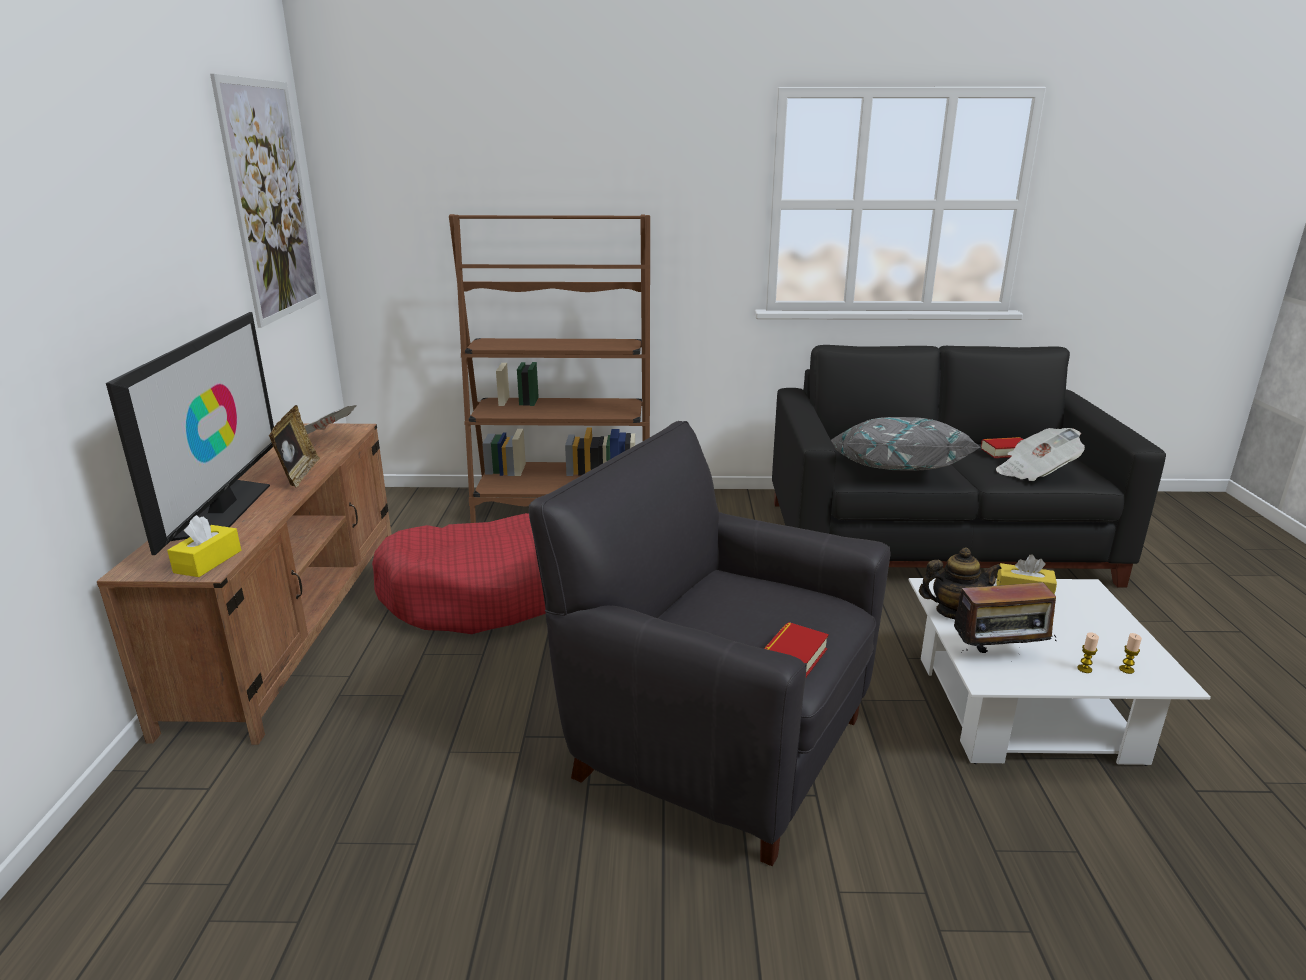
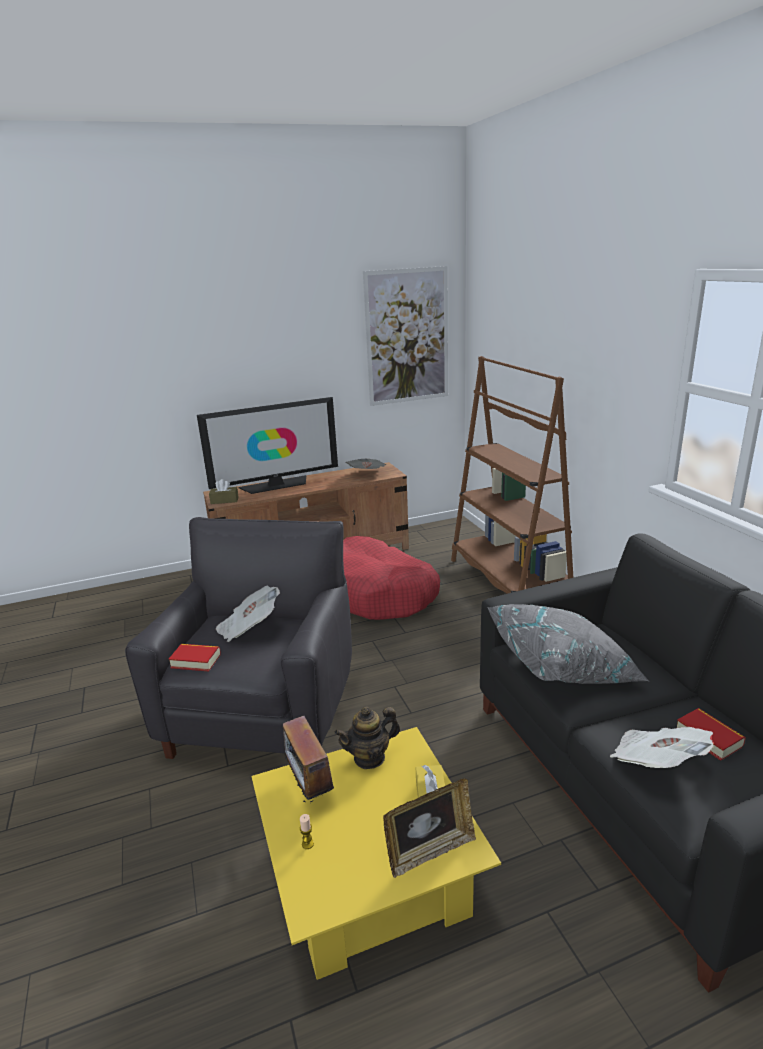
camera: 70 degrees right, 0 degrees up
yellow tissue box [167,515,241,577] -> brown tissue box [209,479,239,504]
picture frame [269,405,320,488] -> picture frame moved to [383,778,476,878]
white coffee table [909,578,1211,766] -> yellow coffee table [251,727,501,980]
teapot [919,547,1002,619] -> teapot turned 90 degrees clockwise [334,707,400,769]
candle [1119,633,1142,674] -> none
none -> newspaper [216,586,280,642]

